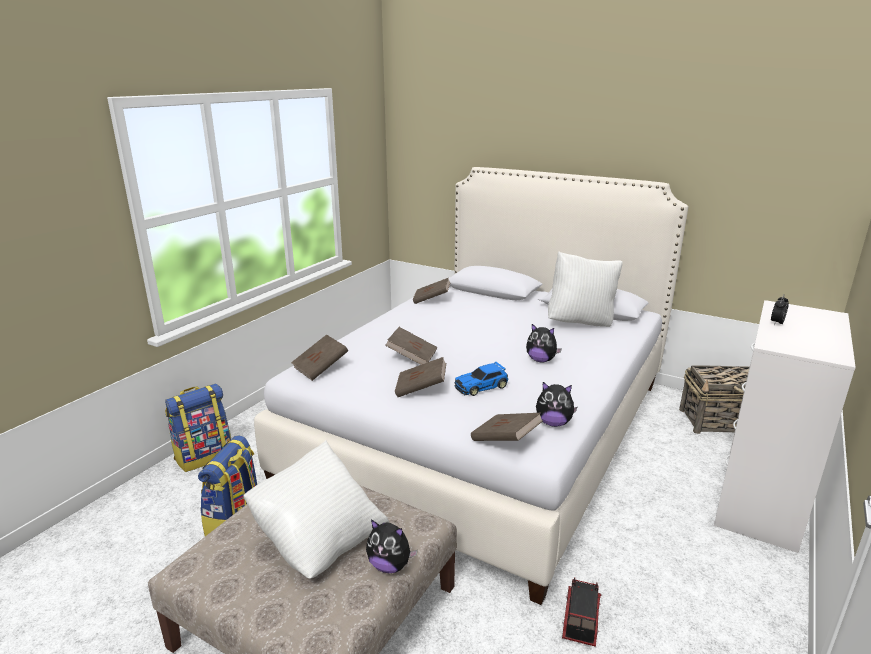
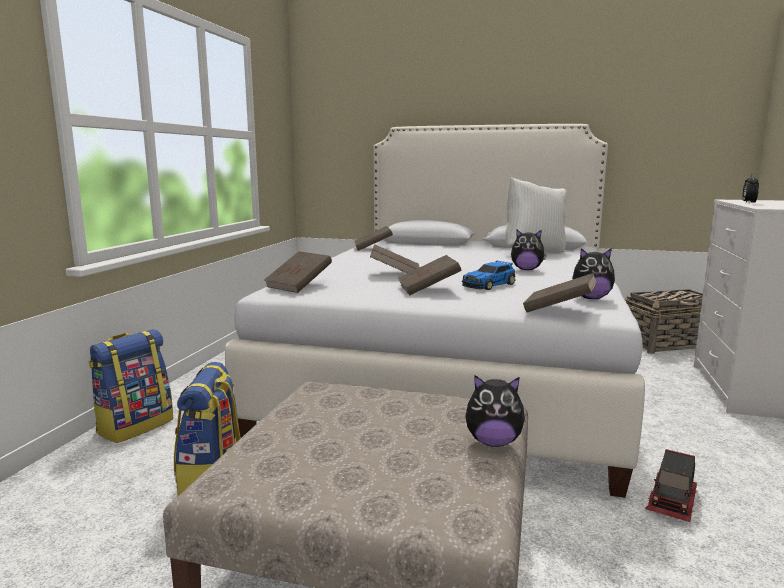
camera: 15 degrees left, 10 degrees down
white pillow [243,440,389,578] -> none
toy truck [562,577,602,647] -> toy truck turned 150 degrees counterclockwise [645,449,698,522]

